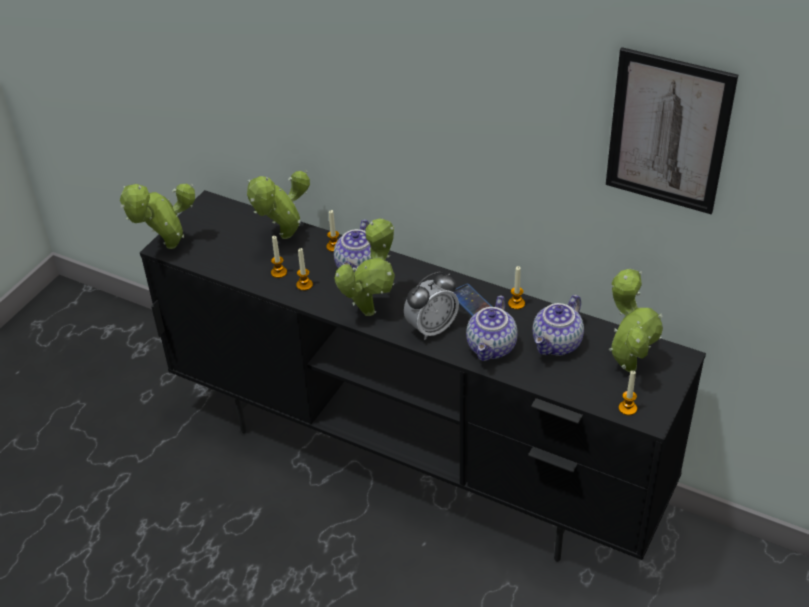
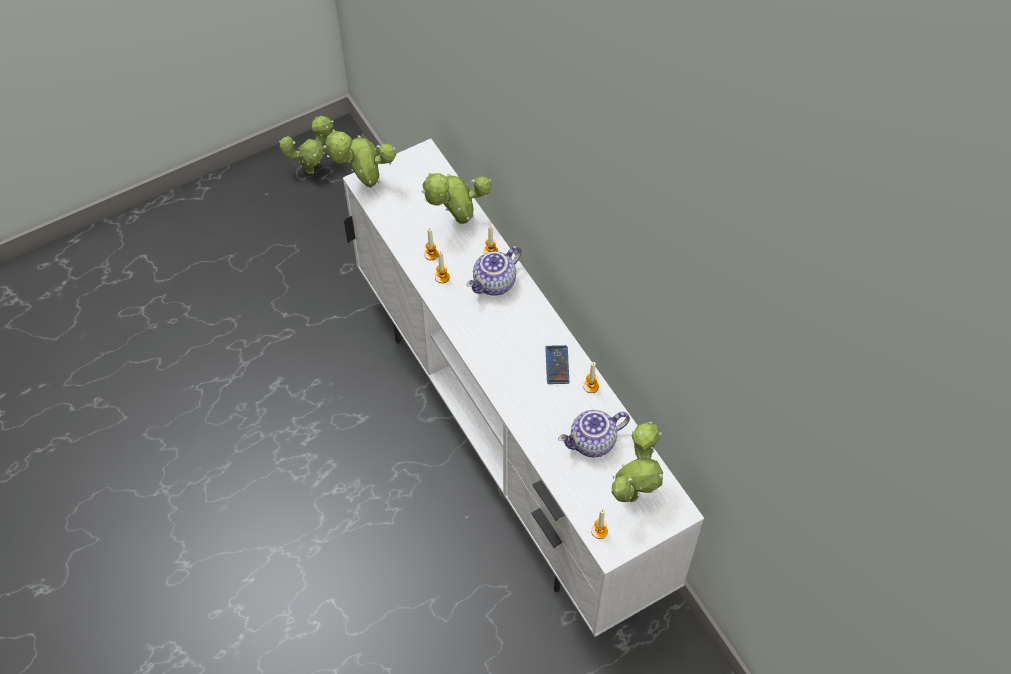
camera: 30 degrees right, 15 degrees up
black tv stand [140,190,706,562] -> white tv stand [343,139,704,637]
potted plant [335,219,395,316] -> potted plant moved to [279,116,334,174]
alarm clock [404,271,459,340] -> none
teapot [466,295,518,361] -> none
picture [606,47,738,214] -> none

